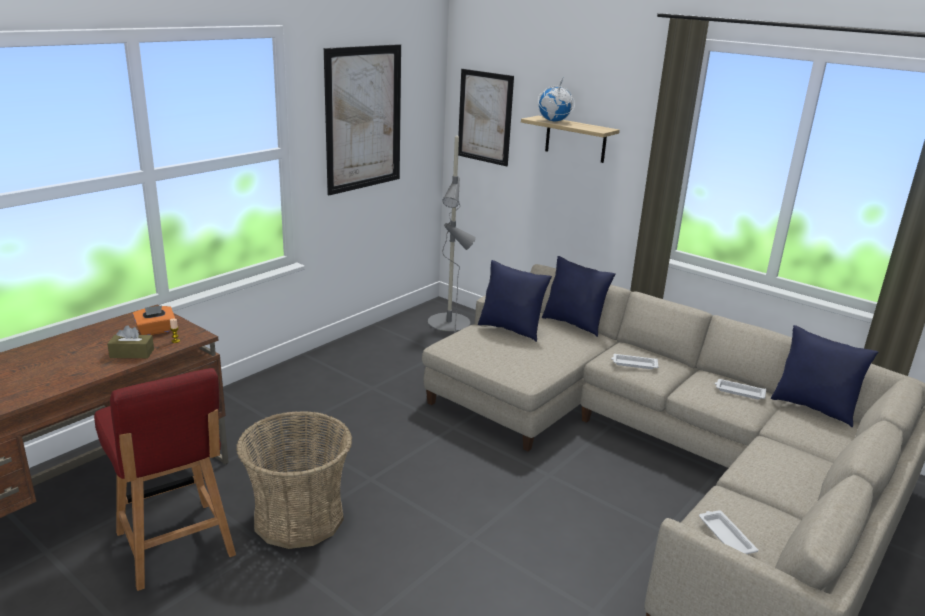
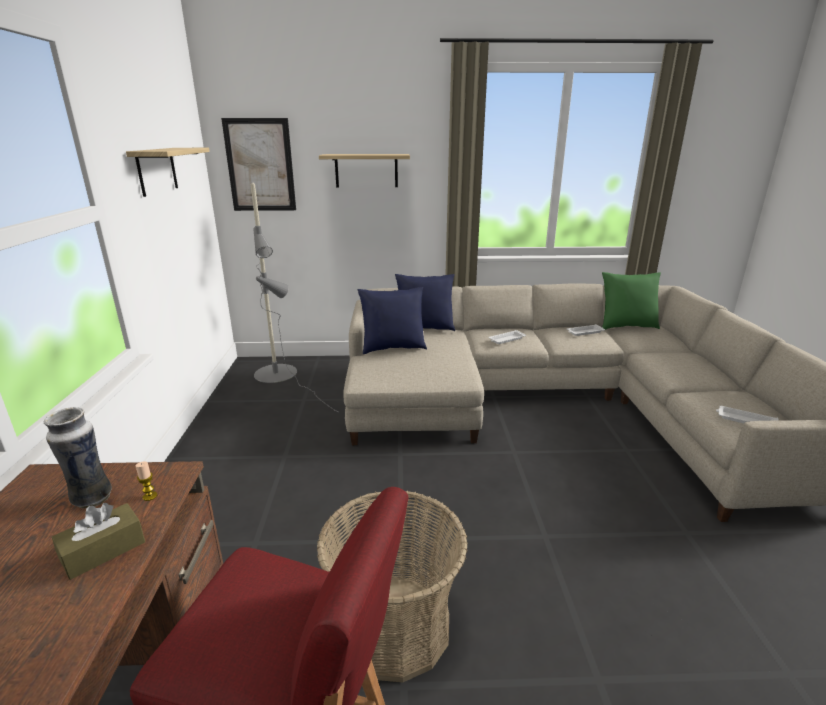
camera: 40 degrees left, 0 degrees up
orange tissue box [133,305,175,335] -> vase [44,407,112,508]
picture [324,44,401,196] -> shelf [126,148,210,197]
globe [538,79,575,121] -> none
blue pillow [771,325,879,427] -> green pillow [602,272,661,330]

